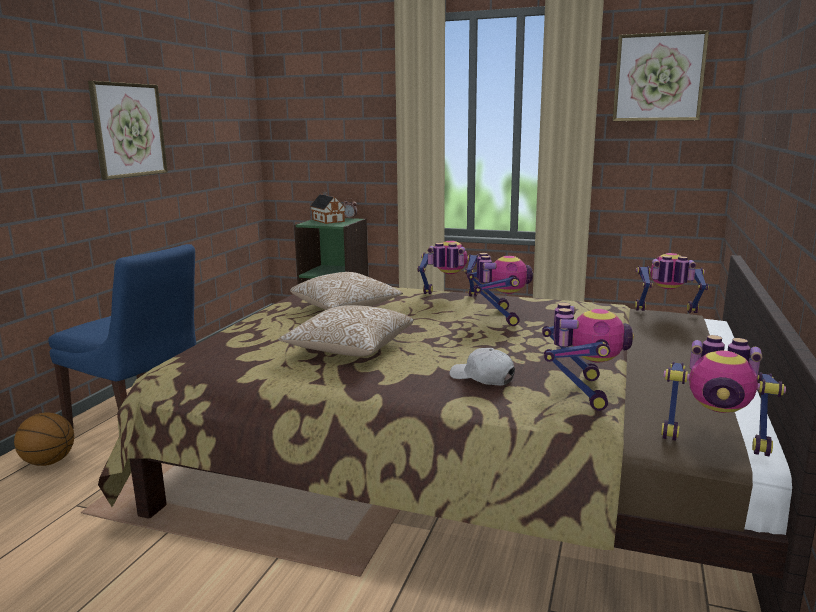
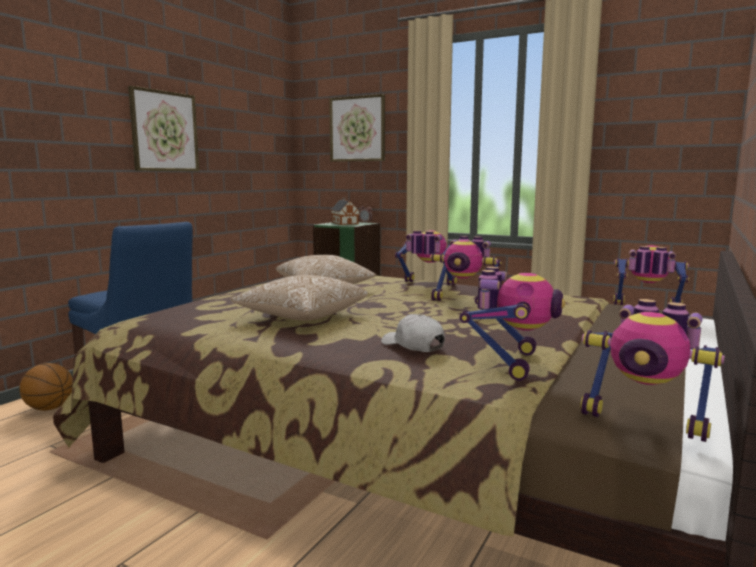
camera: 10 degrees right, 5 degrees down
toy robot [467,253,533,326] -> toy robot turned 105 degrees clockwise [430,236,502,301]
picture [613,30,709,121] -> picture moved to [329,94,385,162]

